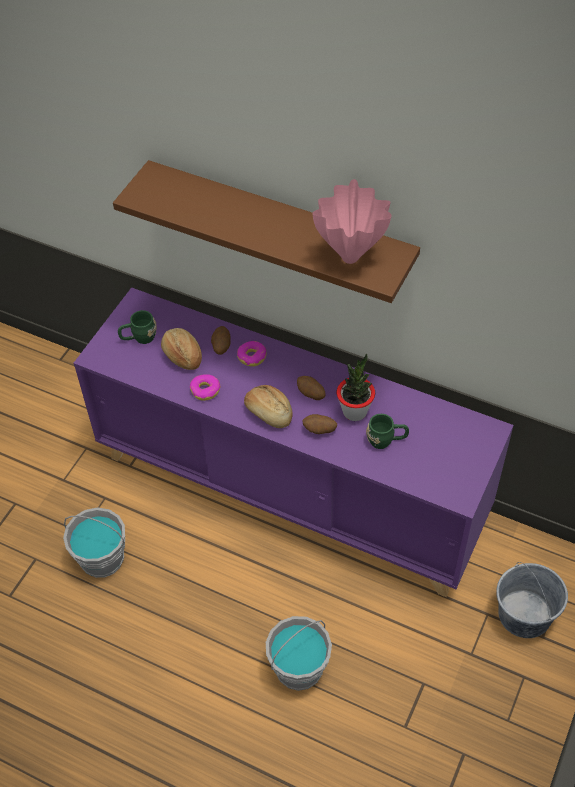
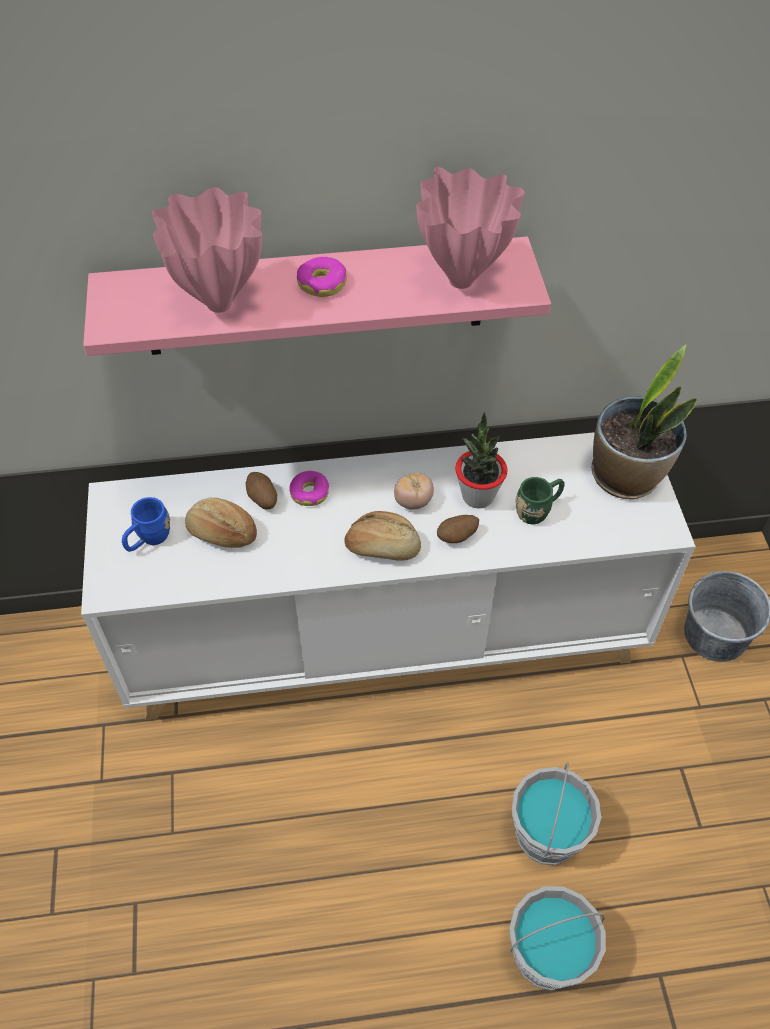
camera: 35 degrees left, 0 degrees up
grey bucket [63,507,125,578] -> grey bucket moved to [509,886,605,990]
purple cabinet [73,287,514,597] -> white cabinet [81,432,696,720]
brown shelf [113,160,420,303] -> pink shelf [83,237,551,356]
green mug [118,310,157,344] -> blue mug [122,497,170,552]
donut [190,374,221,401] -> donut moved to [297,257,347,297]
potato [297,376,326,400] -> tomato [394,473,434,510]
none -> pink vase [152,187,262,313]
none -> potted plant [592,345,698,499]

